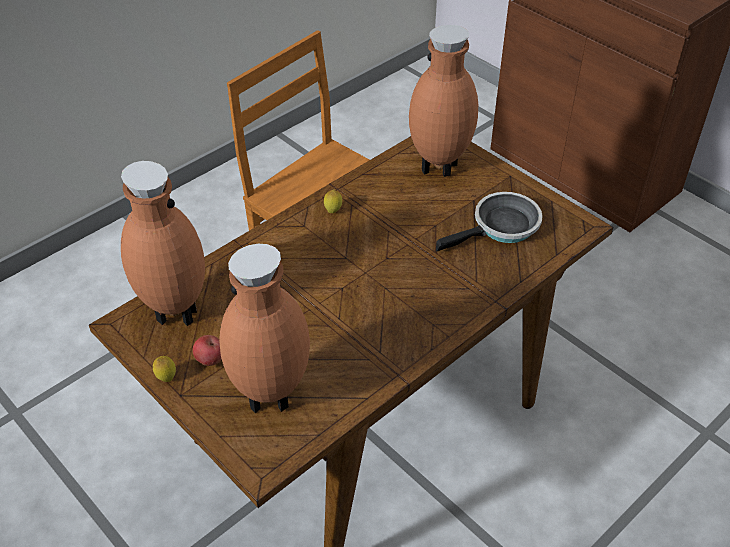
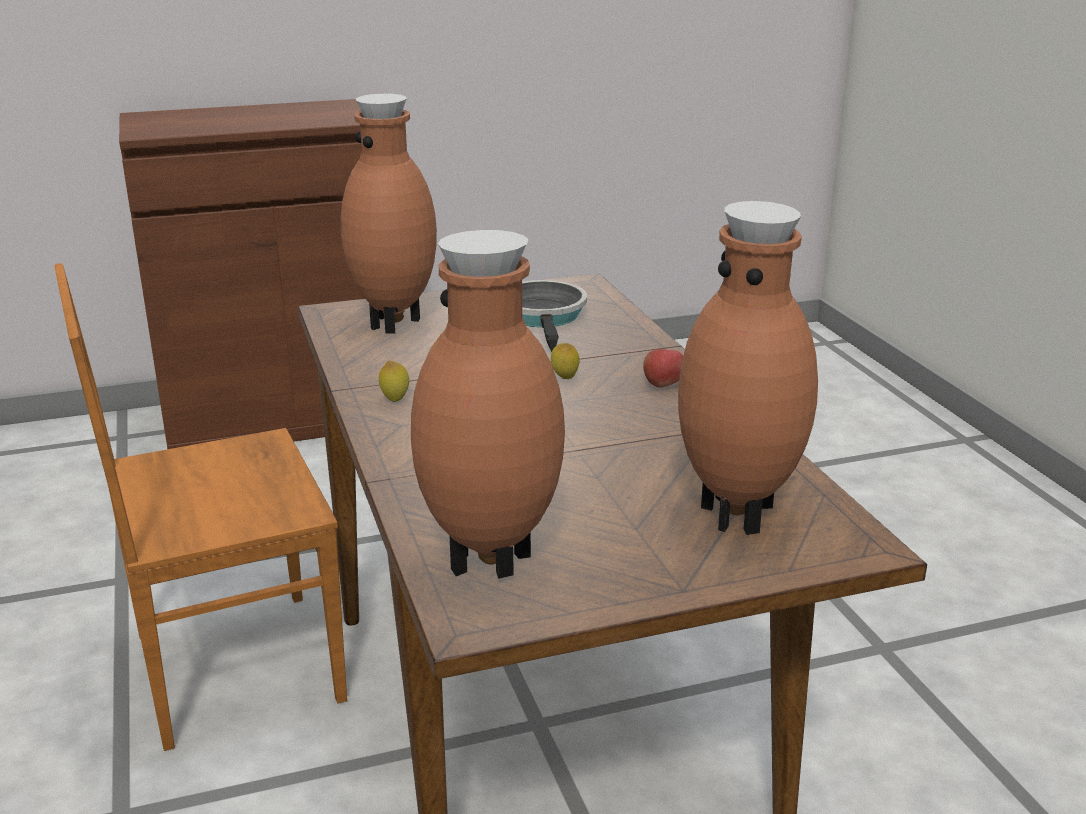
camera: 65 degrees left, 20 degrees down
lemon [153,356,176,382] -> lemon moved to [551,343,580,379]
apple [193,335,222,366] -> apple moved to [643,349,683,388]

